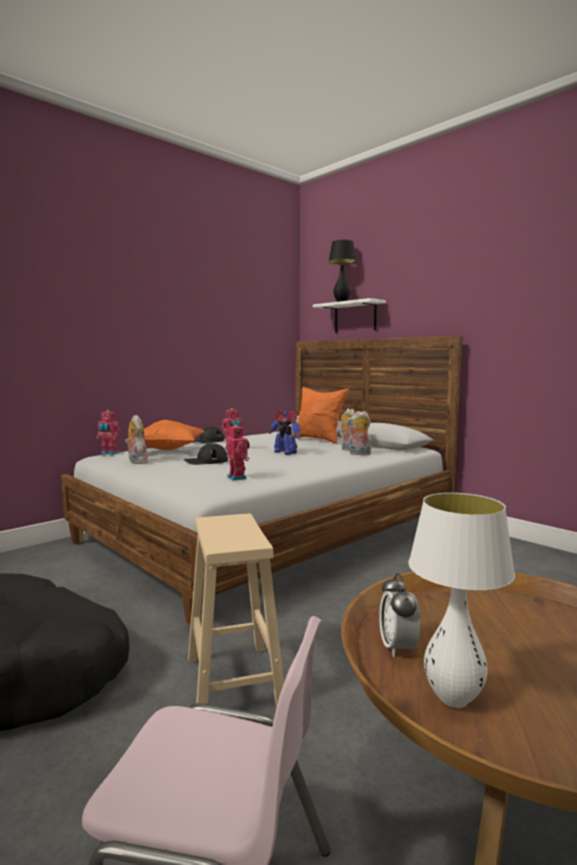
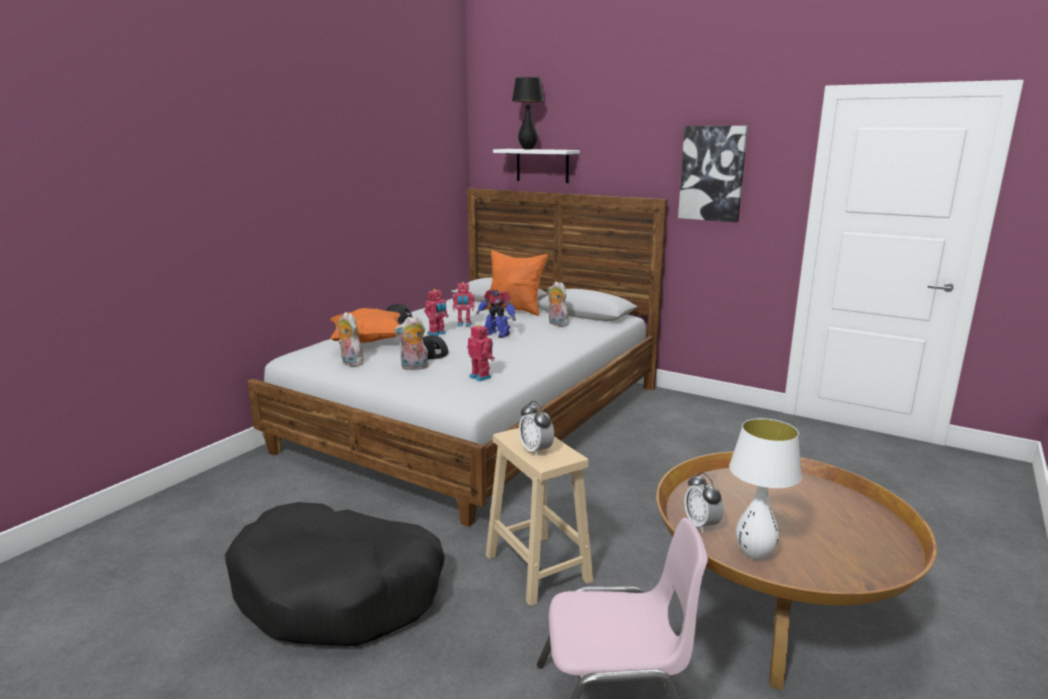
camera: 15 degrees left, 10 degrees up
toy robot [96,410,120,455] -> toy robot moved to [453,282,475,326]
plush toy [346,411,371,455] -> plush toy moved to [394,316,429,370]
none -> alarm clock [519,401,554,456]
none -> picture [678,126,748,222]

